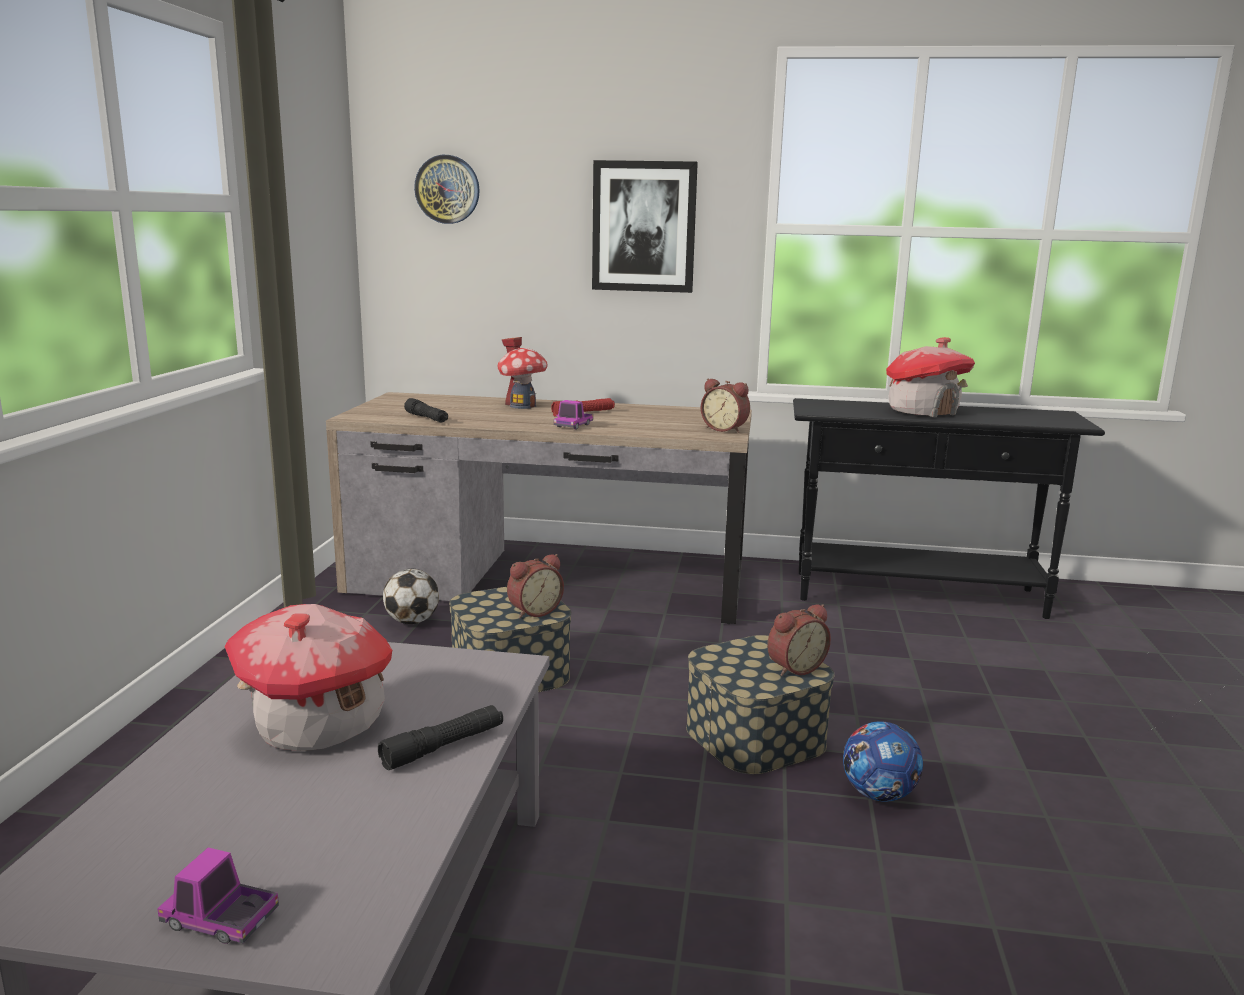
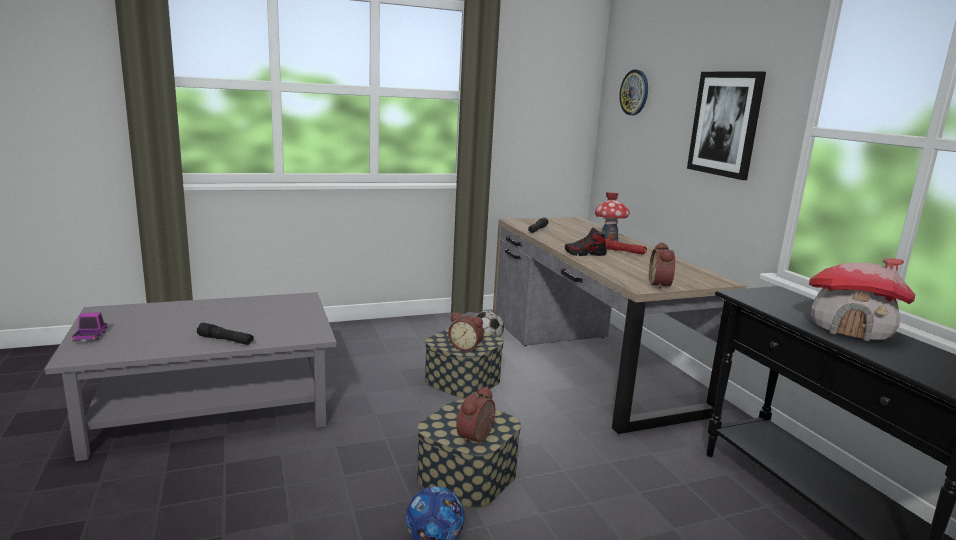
camera: 60 degrees right, 0 degrees up
toy house [224,604,392,751] -> none
toy truck [554,400,593,429] -> shoe [565,228,607,256]
alarm clock [767,604,831,676] -> alarm clock turned 90 degrees clockwise [456,386,496,444]

